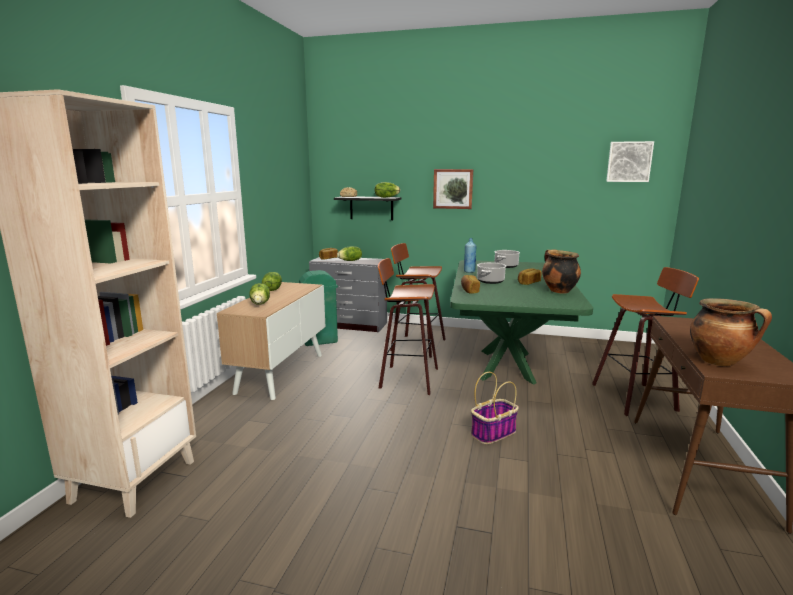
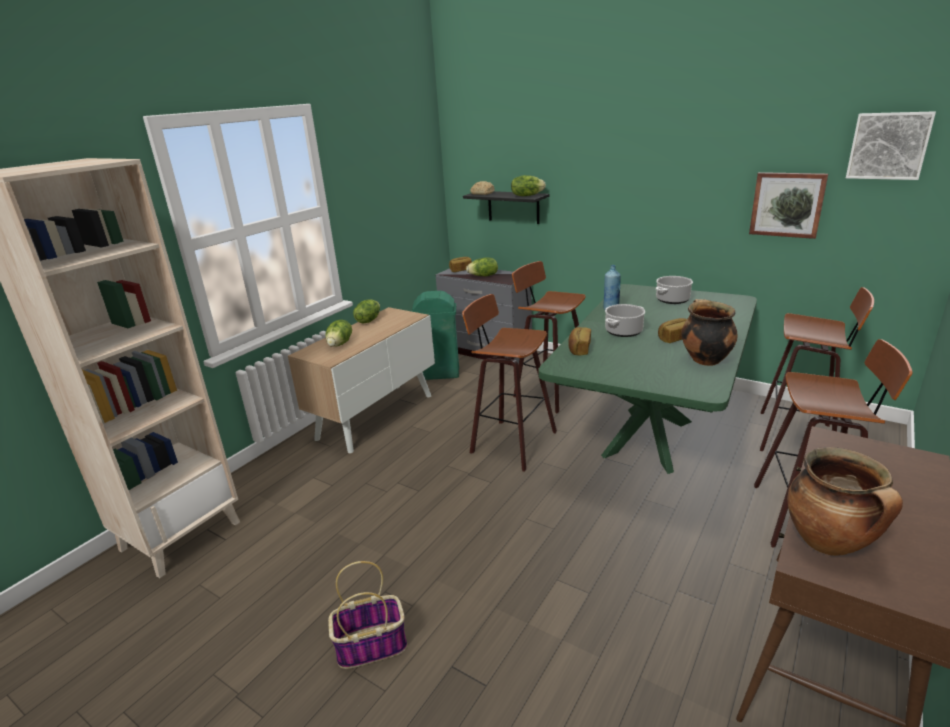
camera: 20 degrees right, 10 degrees up
picture [433,169,473,209] -> picture moved to [749,172,828,239]
basket [471,372,519,444] -> basket moved to [328,561,407,669]
none -> stool [760,287,874,451]

